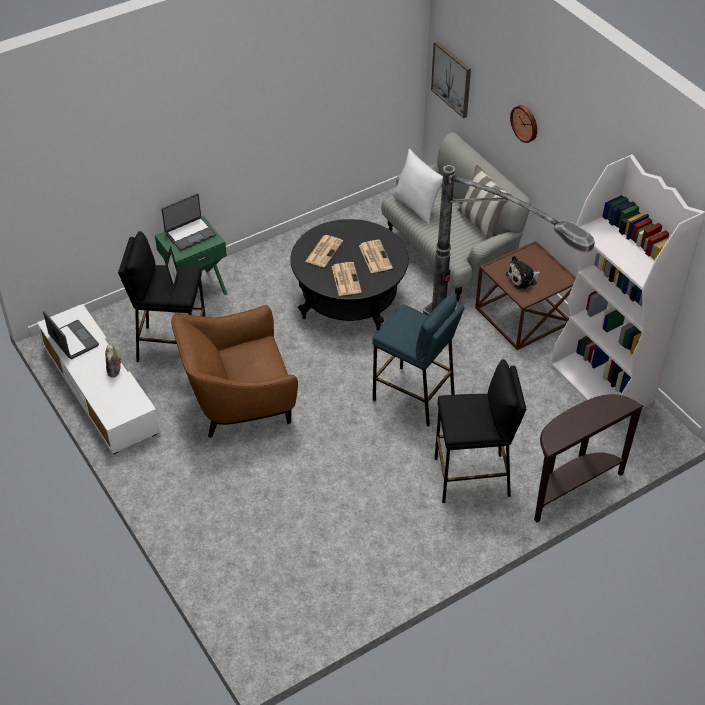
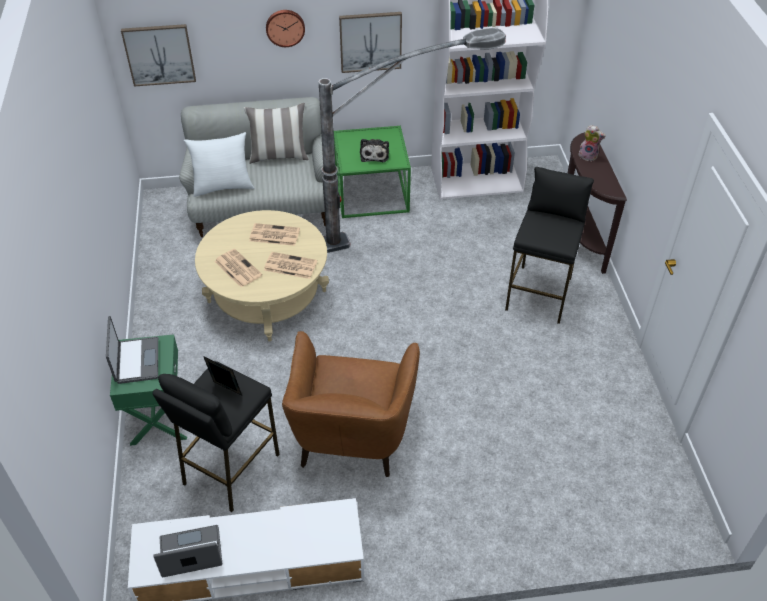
camera: 65 degrees left, 0 degrees up
plush toy [105,343,121,378] -> plush toy moved to [578,125,606,161]
black coffee table [290,219,409,331] -> beige coffee table [195,210,329,342]
blue stool [372,294,464,427] -> none
brown side table [475,241,576,350] -> green side table [334,126,411,218]
none -> picture [339,12,402,73]

